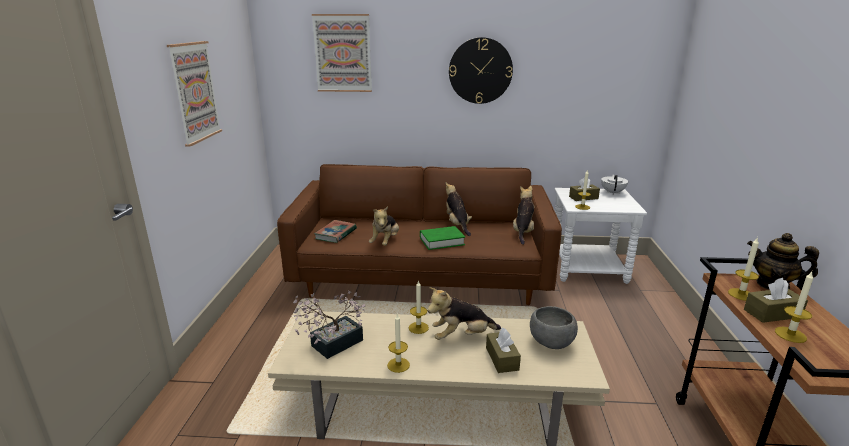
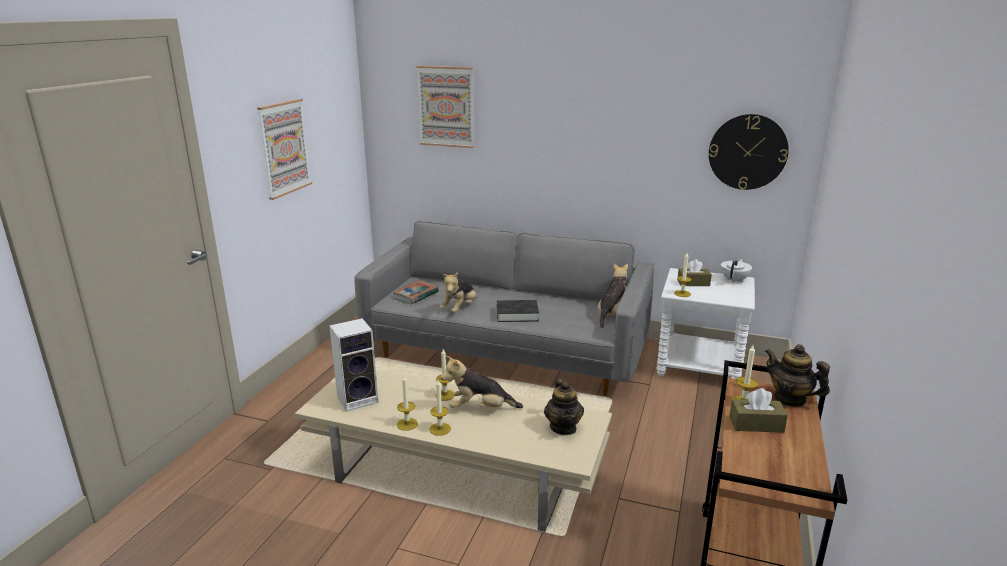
camera: 15 degrees right, 0 degrees up
brown sofa [277,164,562,305] -> grey sofa [354,221,654,396]
potted plant [293,291,365,359] -> speaker [329,318,379,412]
green book [420,226,465,250] -> black book [497,300,539,322]
plush toy [445,182,472,236] -> none
wall clock [449,37,513,104] -> wall clock moved to [709,114,789,190]
brown tissue box [486,328,521,373] -> none
grey bowl [530,306,578,349] -> teapot [544,379,584,435]
candle [775,272,814,343] -> candle moved to [429,380,451,436]

